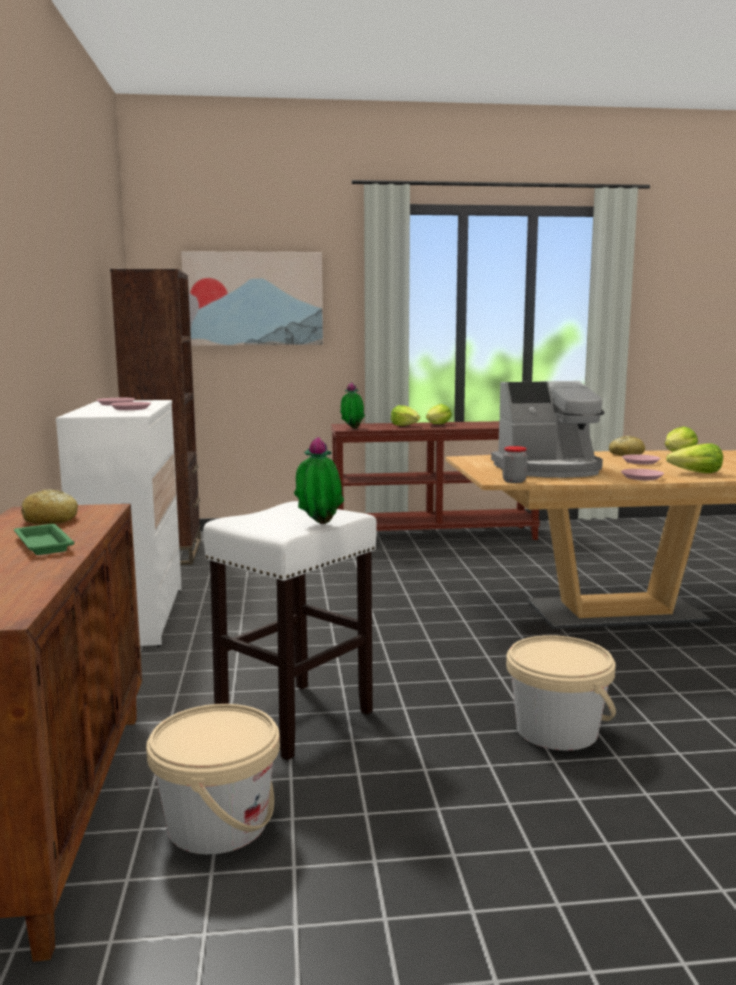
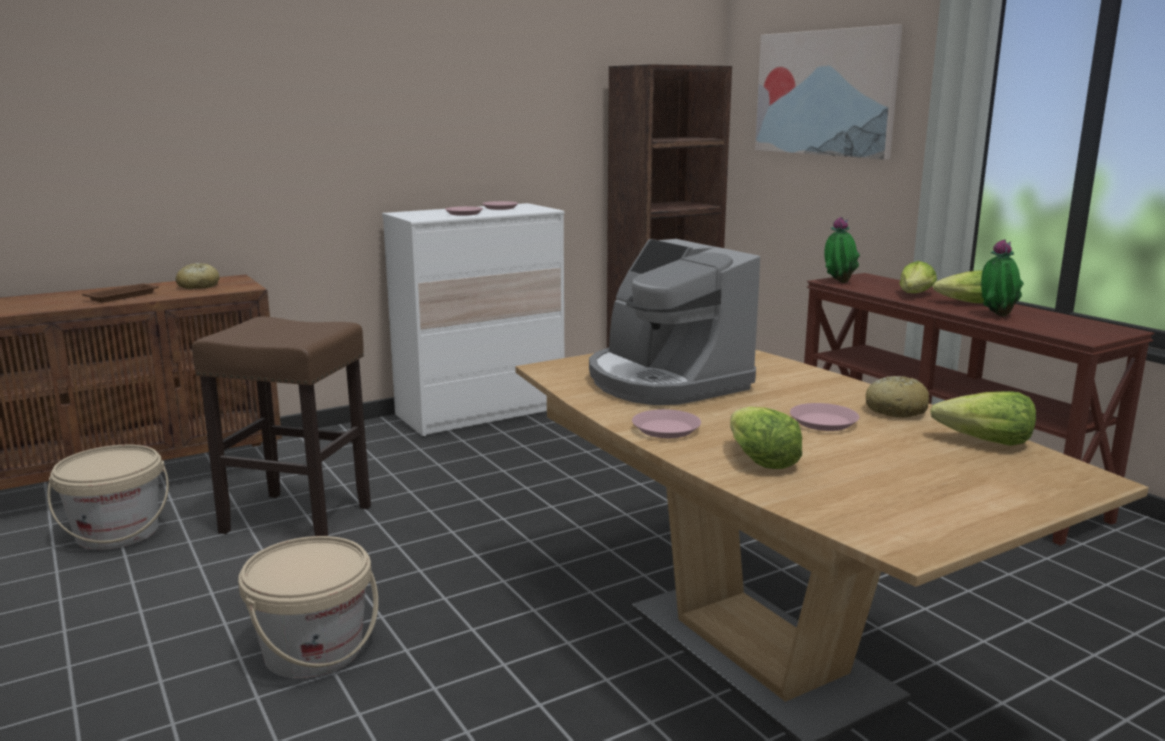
camera: 65 degrees right, 5 degrees up
green tray [14,524,74,555] -> brown tray [82,283,159,302]
white stool [203,501,377,760] -> brown stool [192,317,371,536]
potted plant [294,437,344,524] -> potted plant moved to [981,239,1024,317]
jar [503,446,527,483] -> none

